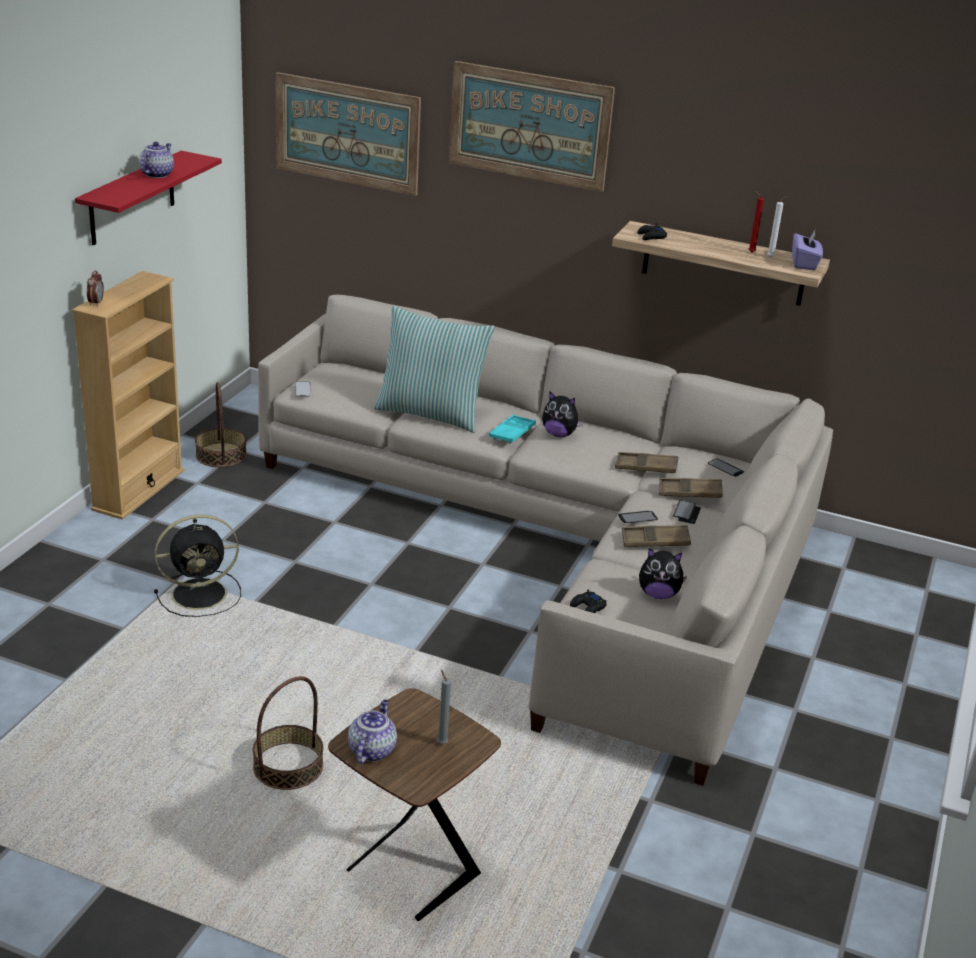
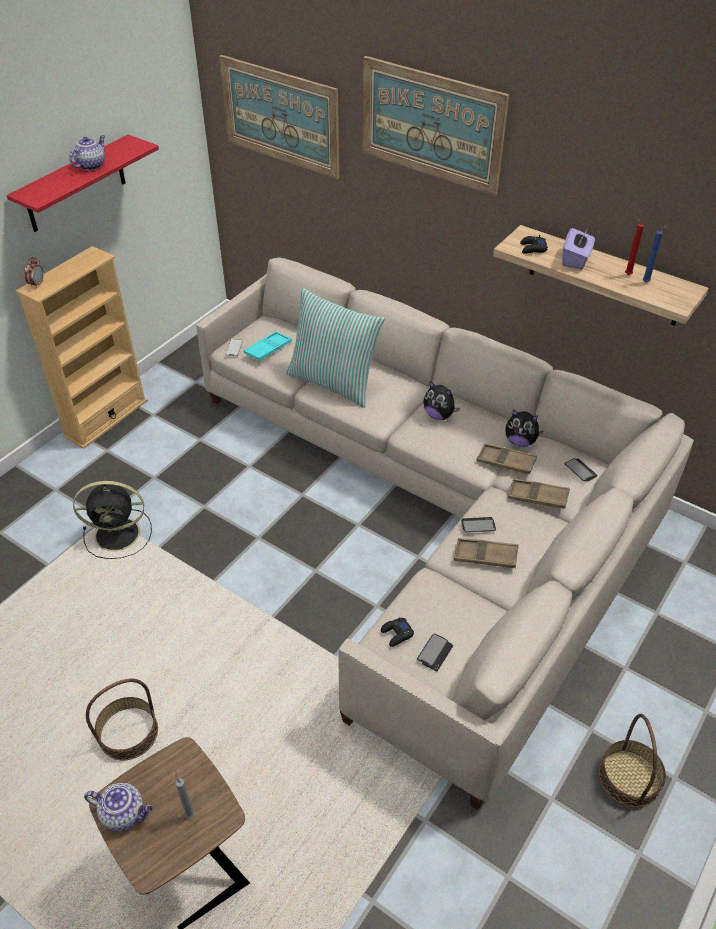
camera: 15 degrees right, 15 degrees up
basket [195,382,247,467] -> basket moved to [599,714,666,808]
teapot [348,699,397,764] -> teapot turned 75 degrees clockwise [84,783,153,831]
turquoise tray [489,414,536,444] -> turquoise tray moved to [244,331,292,361]
plush toy [639,548,687,599] -> plush toy moved to [505,409,543,447]
phone [673,500,701,524] -> phone moved to [417,634,453,671]
white candle [767,196,787,257] -> blue candle [643,226,667,283]
purple tissue box [792,230,823,270] -> purple tissue box moved to [562,228,595,269]

